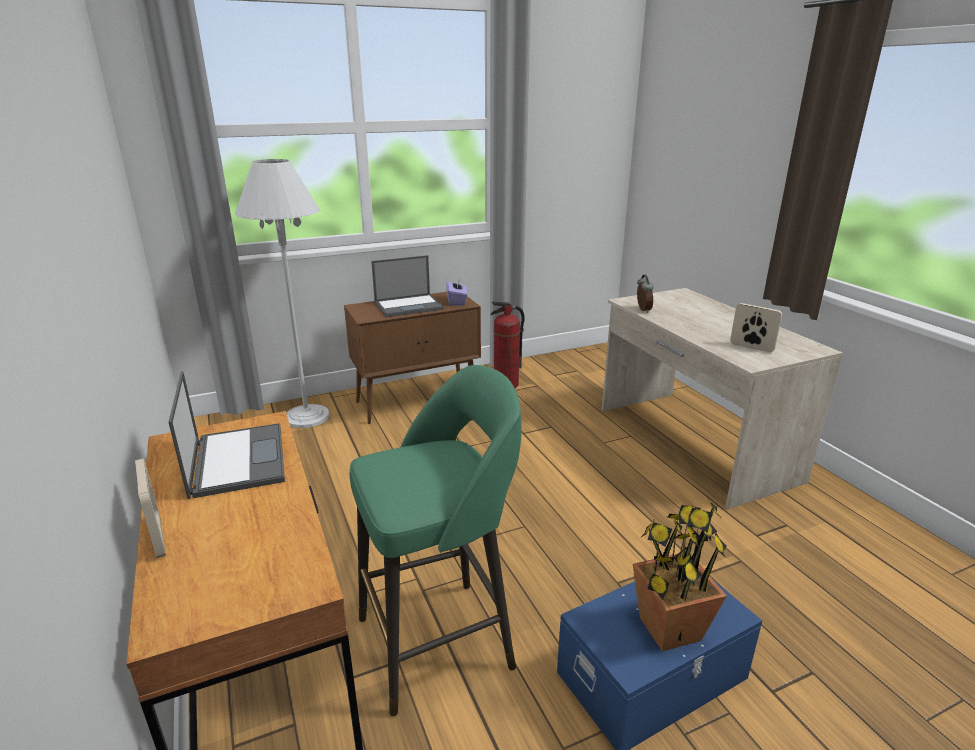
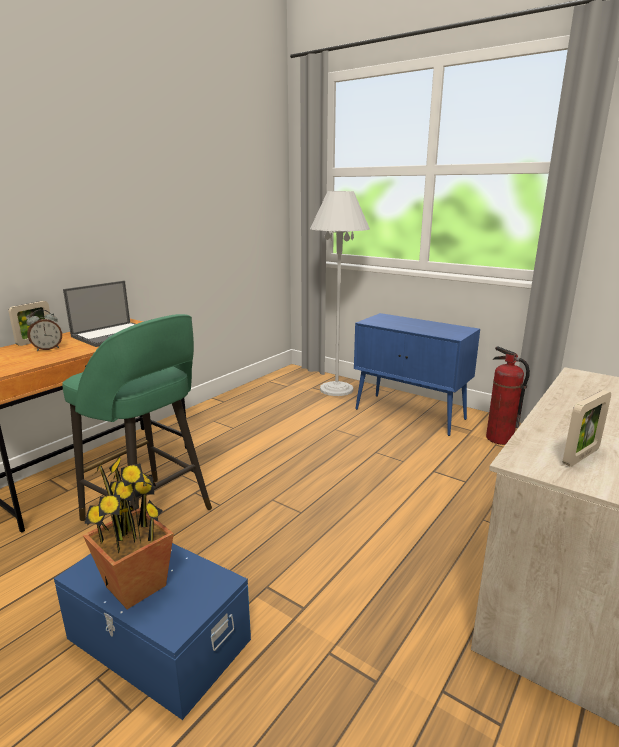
camera: 60 degrees right, 5 degrees down
brown cabinet [344,292,481,424] -> blue cabinet [354,313,480,436]
laptop [371,255,444,317] -> none
purple tissue box [446,278,468,306] -> none
alarm clock [637,275,653,313] -> alarm clock moved to [27,309,62,351]
picture frame [730,303,782,352] -> picture frame turned 45 degrees clockwise [563,390,611,467]

